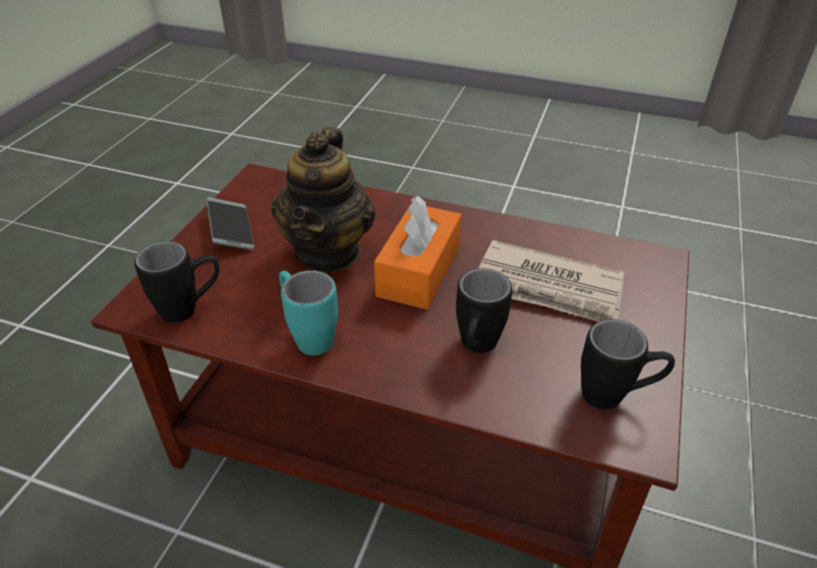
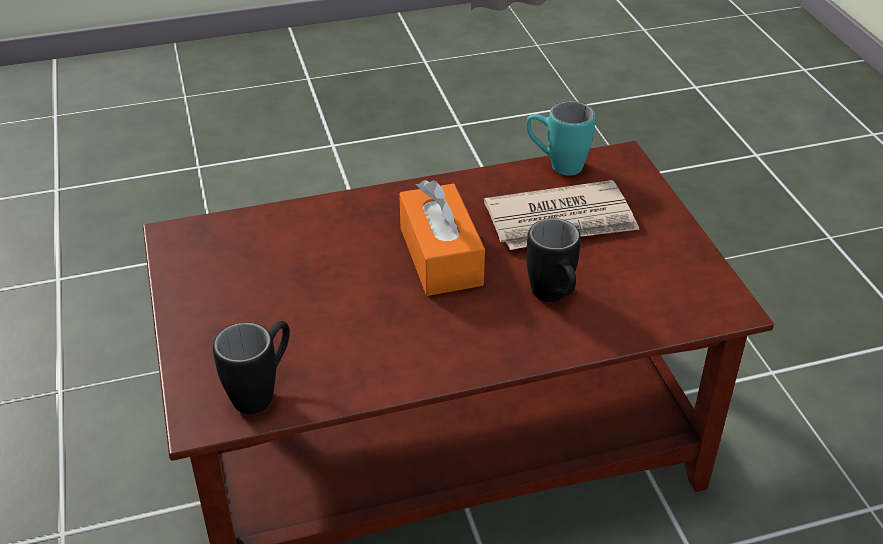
camera: 35 degrees left, 0 degrees up
phone [206,197,254,250] -> none
teapot [272,127,375,272] -> none
turquoise mug [279,270,338,355] -> turquoise mug moved to [526,101,595,175]
black mug [581,319,675,410] -> none

